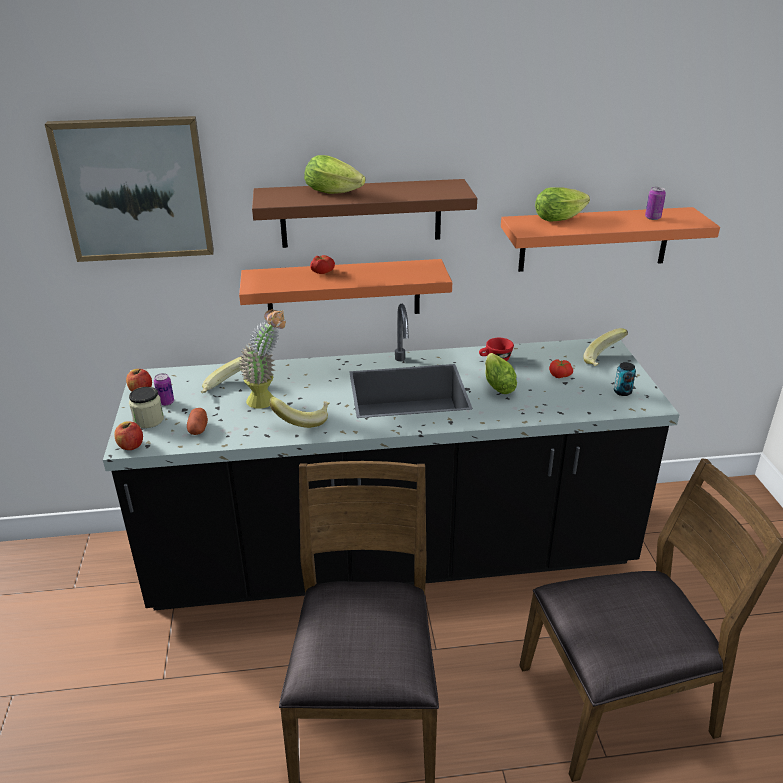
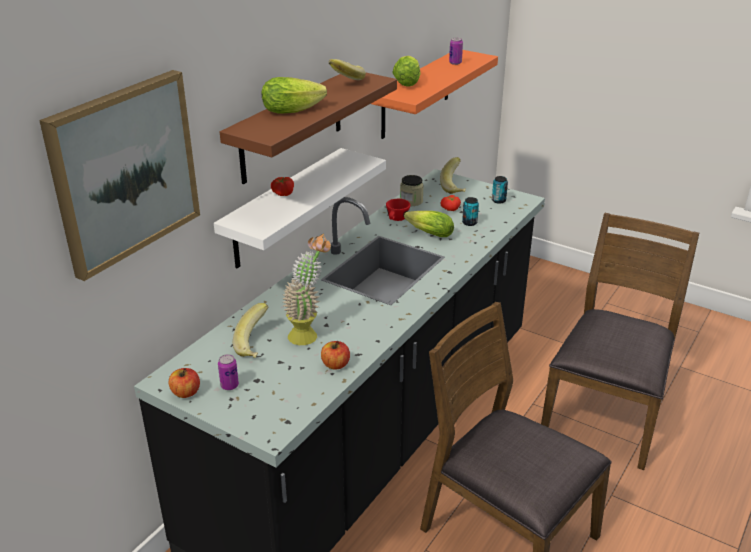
camera: 50 degrees left, 0 degrees up
apple [114,421,143,450] -> apple moved to [321,341,350,370]
jar [129,387,164,428] -> jar moved to [400,175,424,206]
potato [187,408,208,435] -> none
orange shelf [239,259,452,314] -> white shelf [214,148,386,268]
banana [269,397,330,428] -> banana moved to [328,59,366,80]
none -> can [462,197,479,226]

